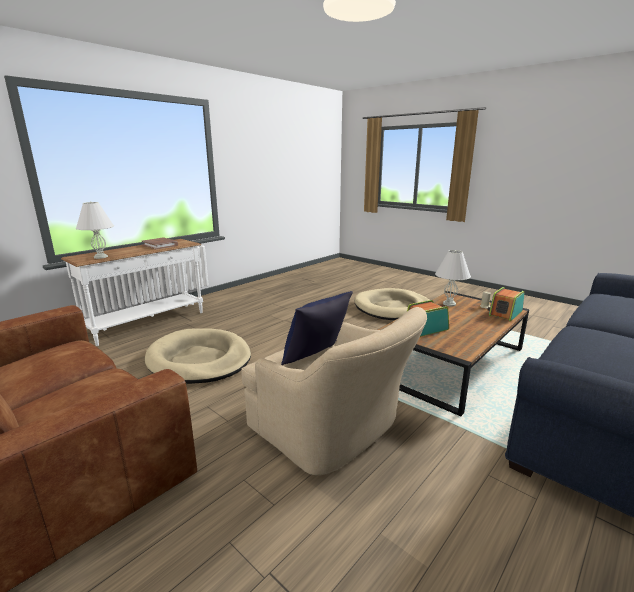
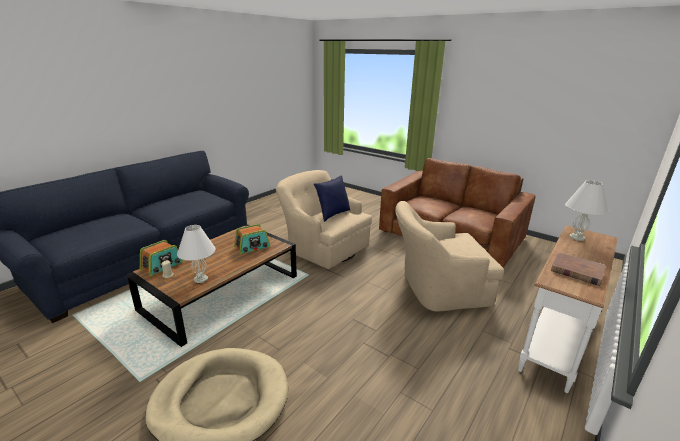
camera: 175 degrees right, 5 degrees up
beige dog bed [145,328,251,384] -> beige armchair [395,201,504,312]

